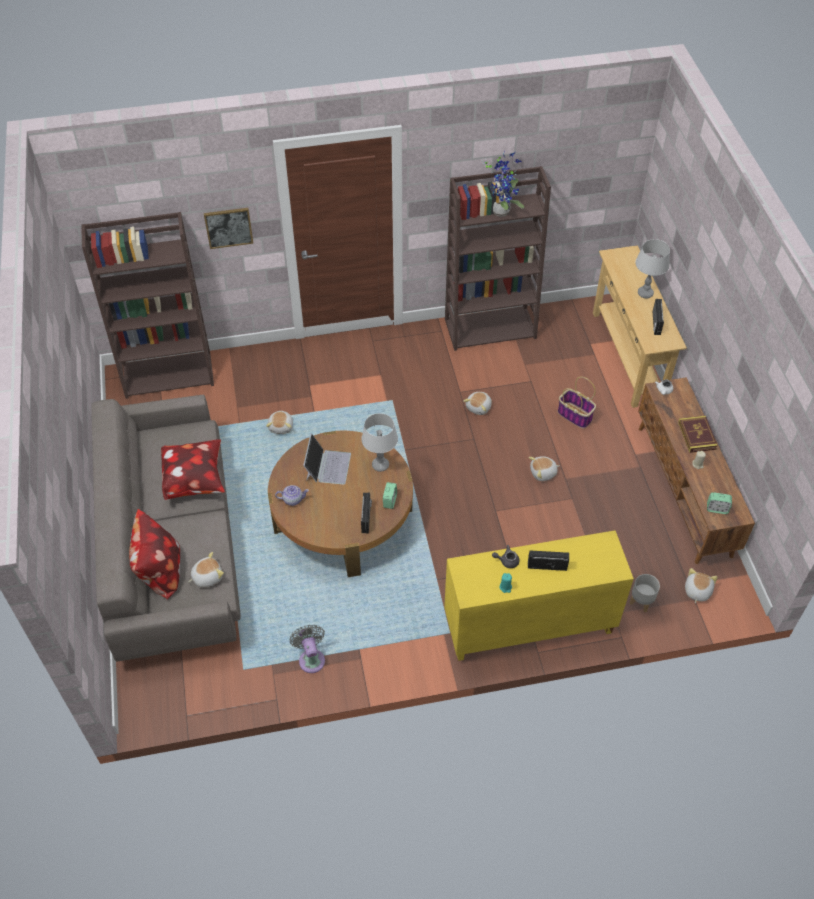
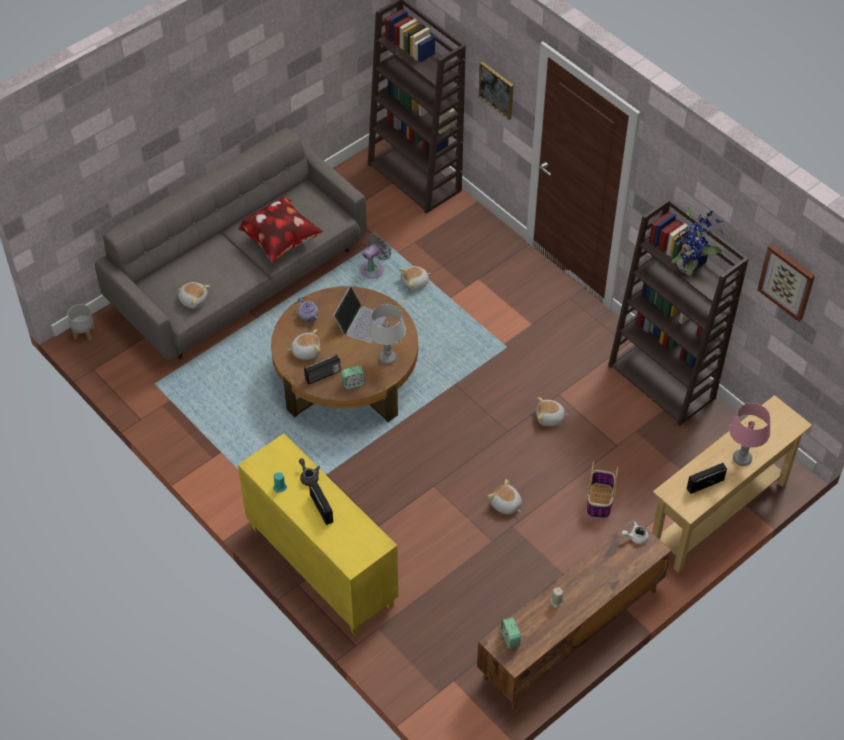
camera: 60 degrees right, 0 degrees up
pillow [129,509,180,600] -> none
grey fan [290,625,325,673] -> grey fan moved to [361,232,391,279]
laptop [303,433,351,485] -> laptop turned 45 degrees counterclockwise [333,286,387,343]
grey planter [630,574,660,612] -> grey planter moved to [67,304,95,340]
grey table lamp [635,239,670,299] -> pink table lamp [729,403,770,466]
book [678,416,718,453] -> none
plush toy [685,568,717,603] -> plush toy moved to [288,329,320,360]
none -> picture [757,244,815,322]

